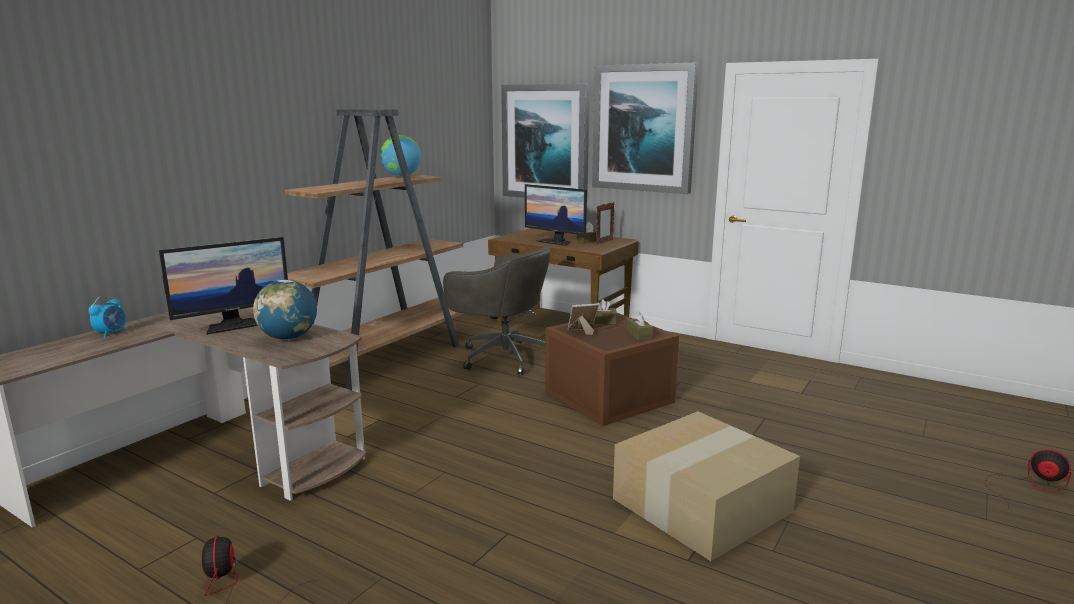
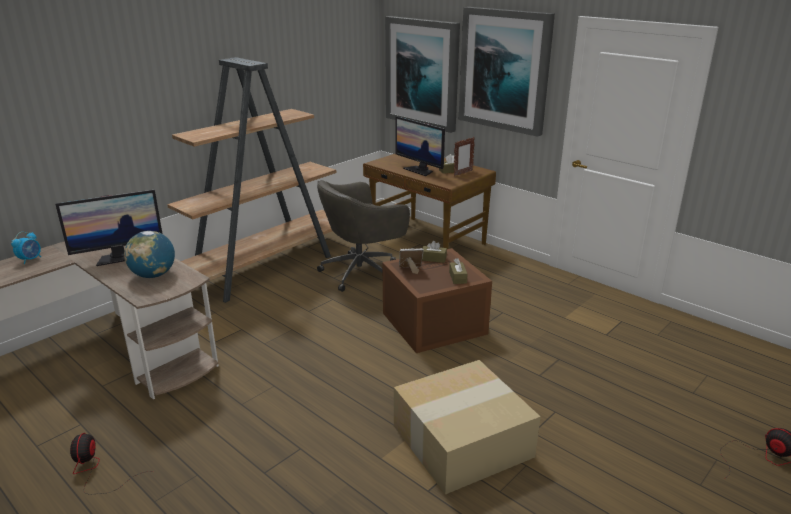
camera: 10 degrees right, 10 degrees up
globe [380,135,421,177] -> none
grey office chair [443,246,551,375] -> grey office chair turned 105 degrees clockwise [317,180,410,292]

